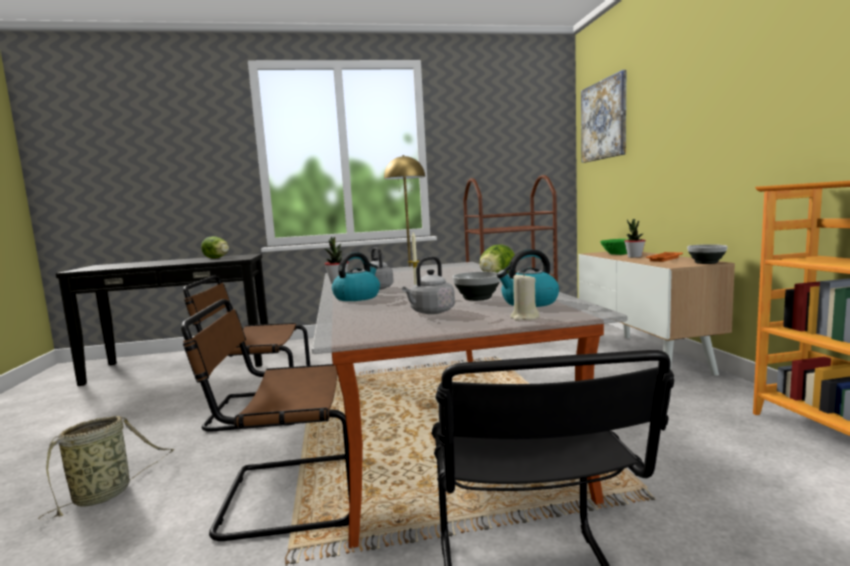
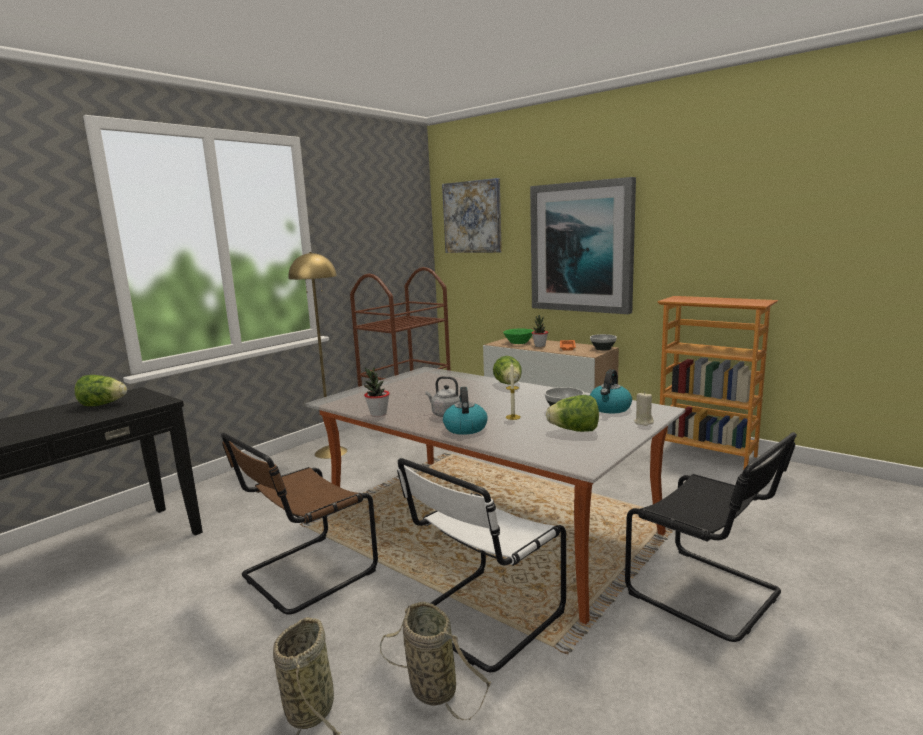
camera: 40 degrees left, 5 degrees up
brown chair [181,299,350,541] -> white chair [397,458,566,672]
grey kettle [402,256,455,314] -> lettuce [546,395,599,432]
none -> basket [380,602,491,720]
none -> picture [530,177,636,314]

